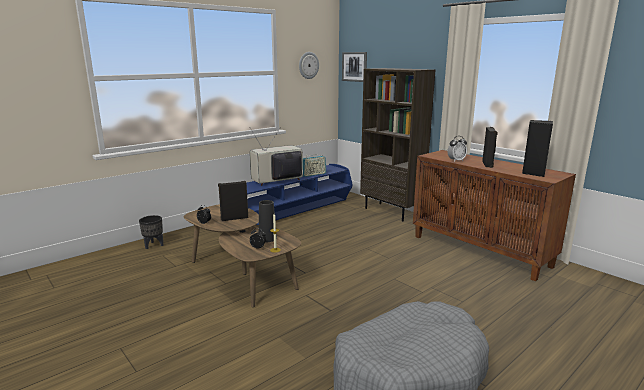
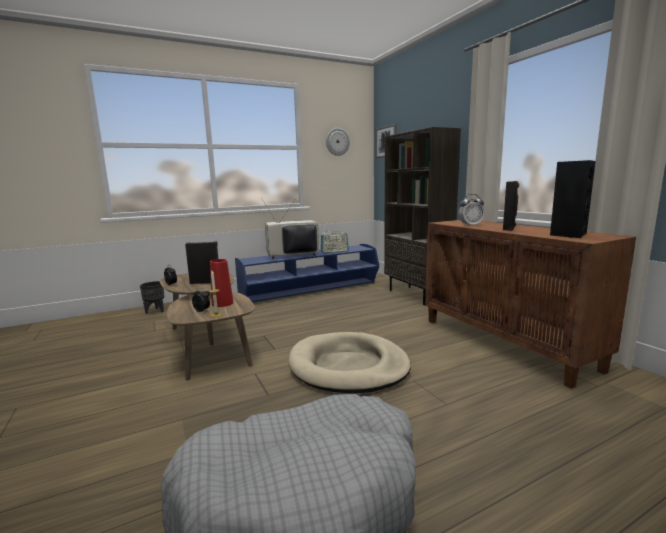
camera: 15 degrees right, 5 degrees down
black vase [259,200,277,242] -> red vase [210,259,233,307]
none -> beige dog bed [288,332,411,393]

